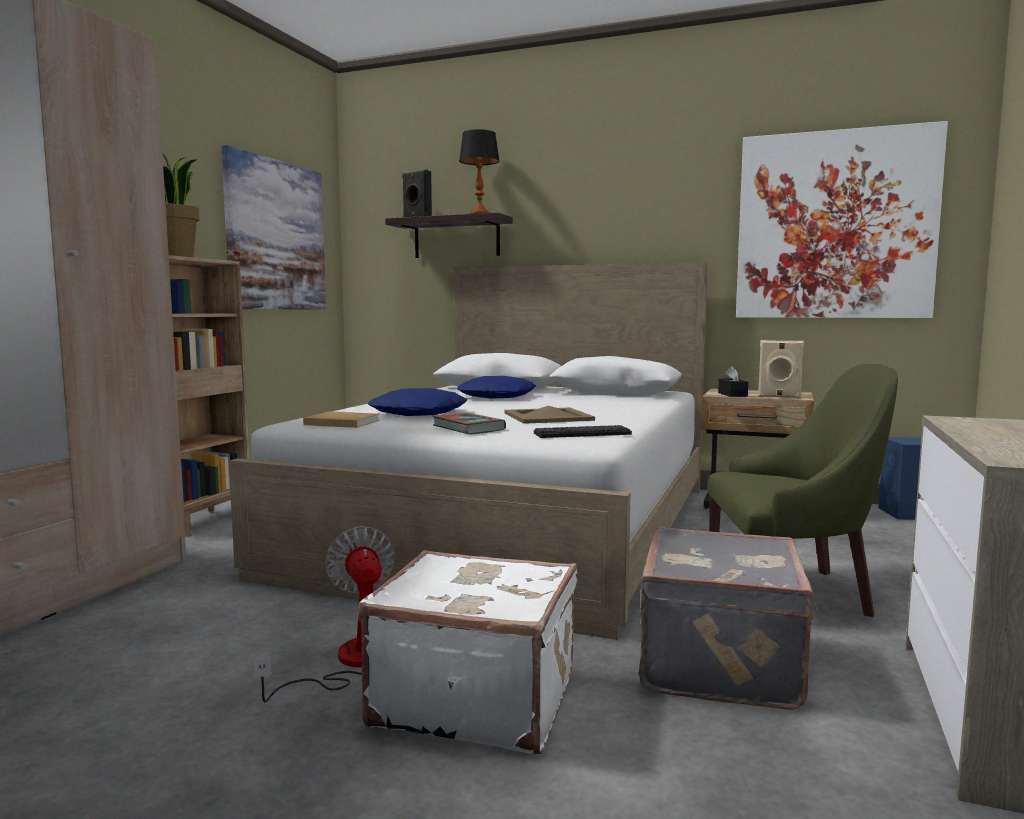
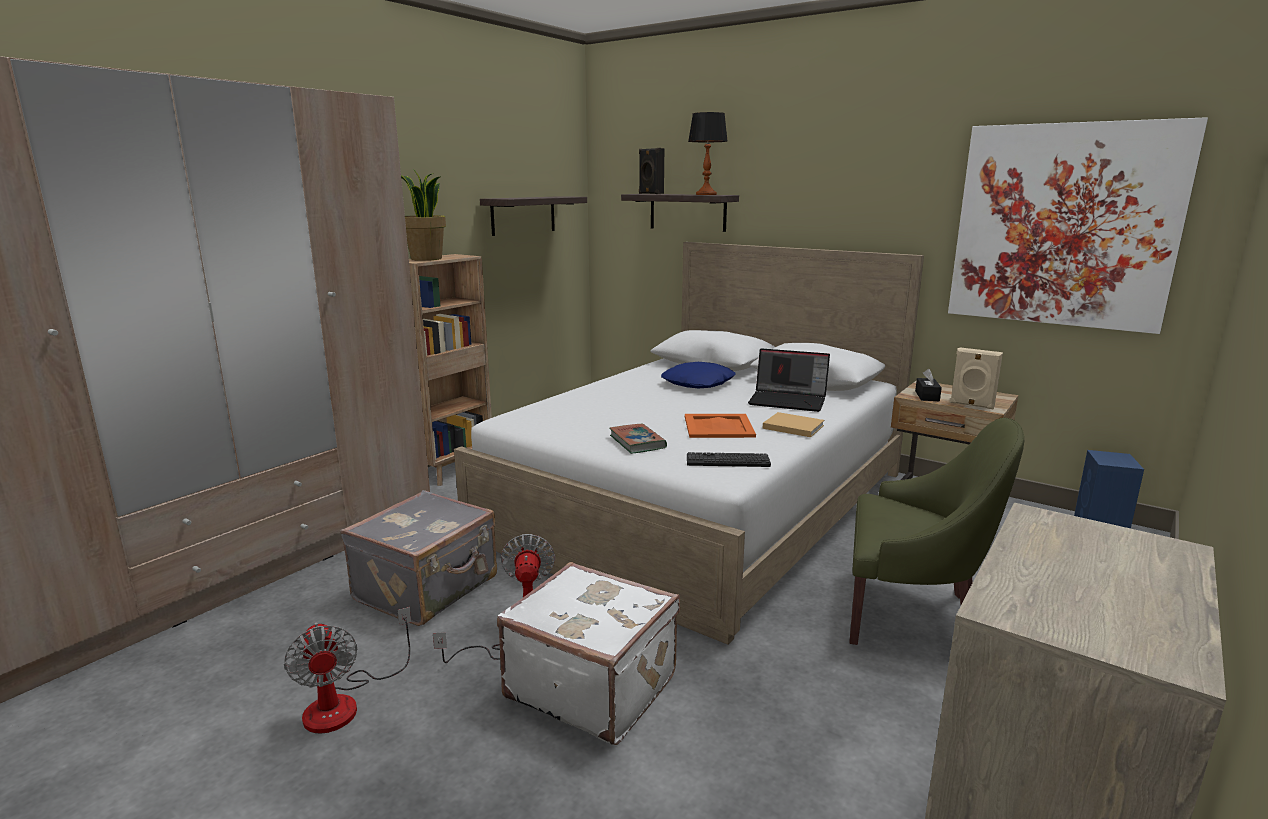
camera: 15 degrees right, 10 degrees up
picture [221,145,326,310] -> shelf [480,196,587,236]
beige book [303,411,380,428] -> beige book moved to [763,412,824,437]
blue pillow [368,388,467,416] -> none
beige tray [504,406,595,424] -> orange tray [685,414,756,438]
grey suitcase [639,527,818,710] -> grey suitcase moved to [340,490,497,626]
none -> fan [284,607,411,733]
none -> laptop [748,348,830,412]

